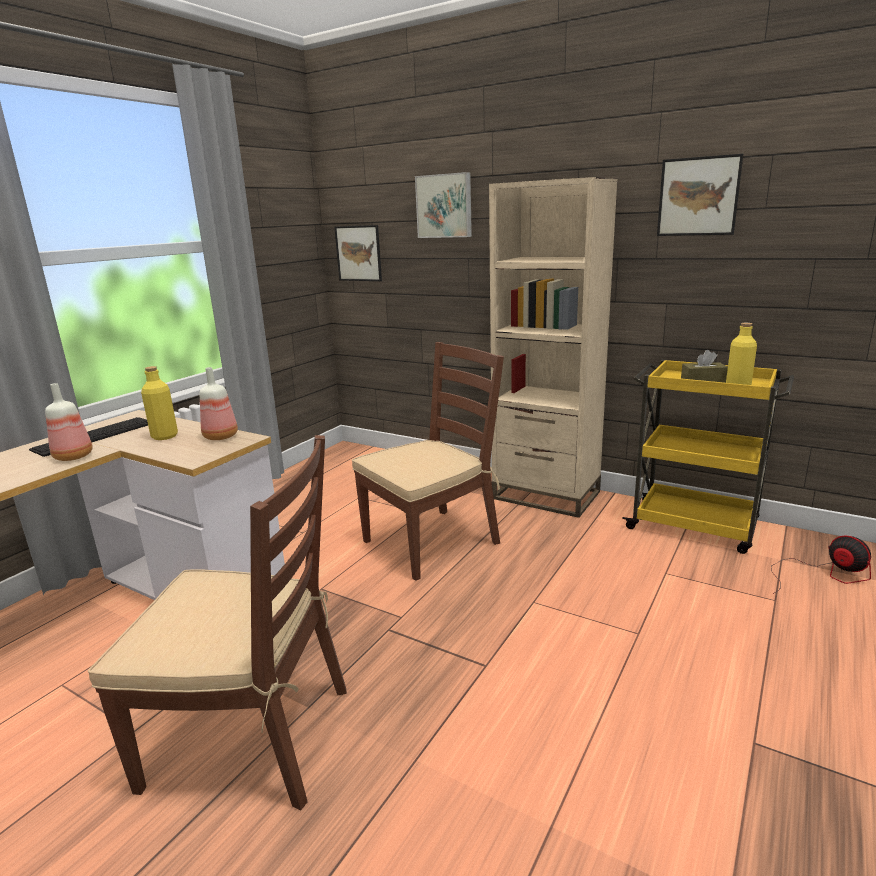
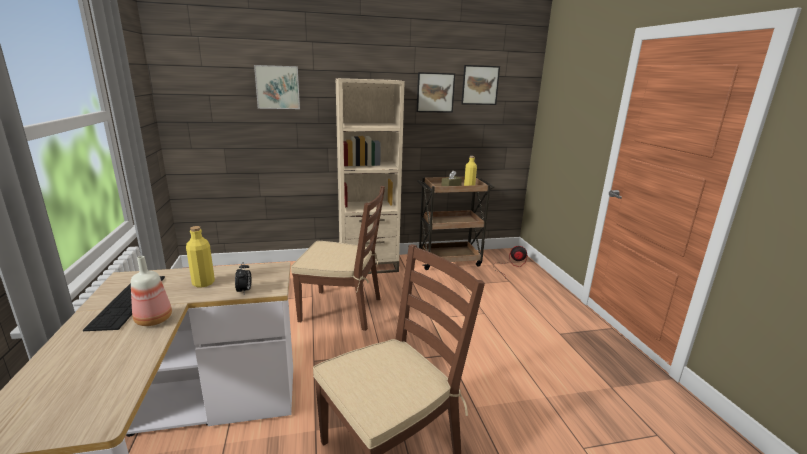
camera: 45 degrees left, 0 degrees up
bottle [200,367,238,440] -> none
picture [334,225,382,281] -> picture moved to [461,65,500,105]
brown chair [352,342,504,581] -> brown chair turned 90 degrees clockwise [291,186,385,331]
yellow cart [622,360,794,554] -> brown cart [418,177,495,270]
none -> alarm clock [235,262,251,294]

